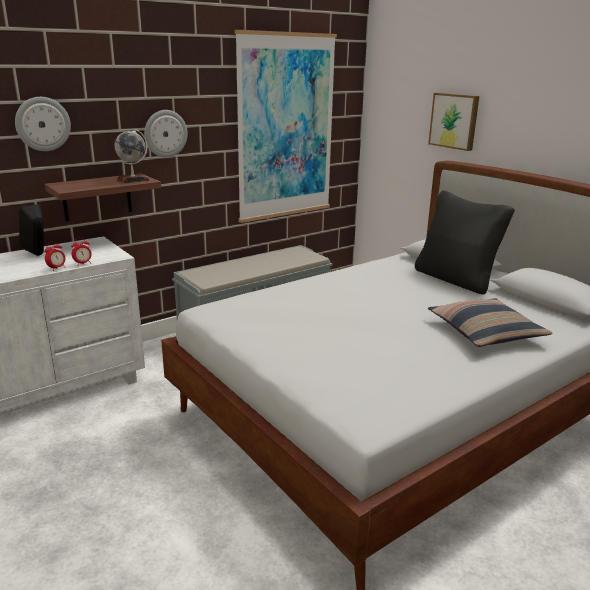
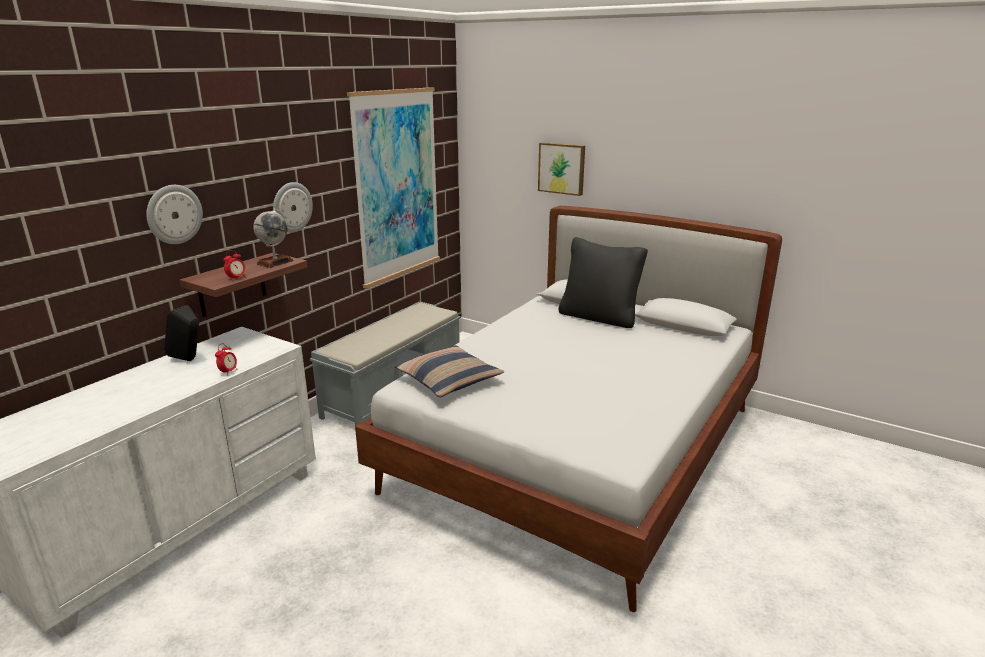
camera: 20 degrees left, 0 degrees up
alarm clock [71,237,92,266] -> alarm clock moved to [223,250,245,281]
pillow [428,298,553,347] -> pillow moved to [394,345,504,397]

